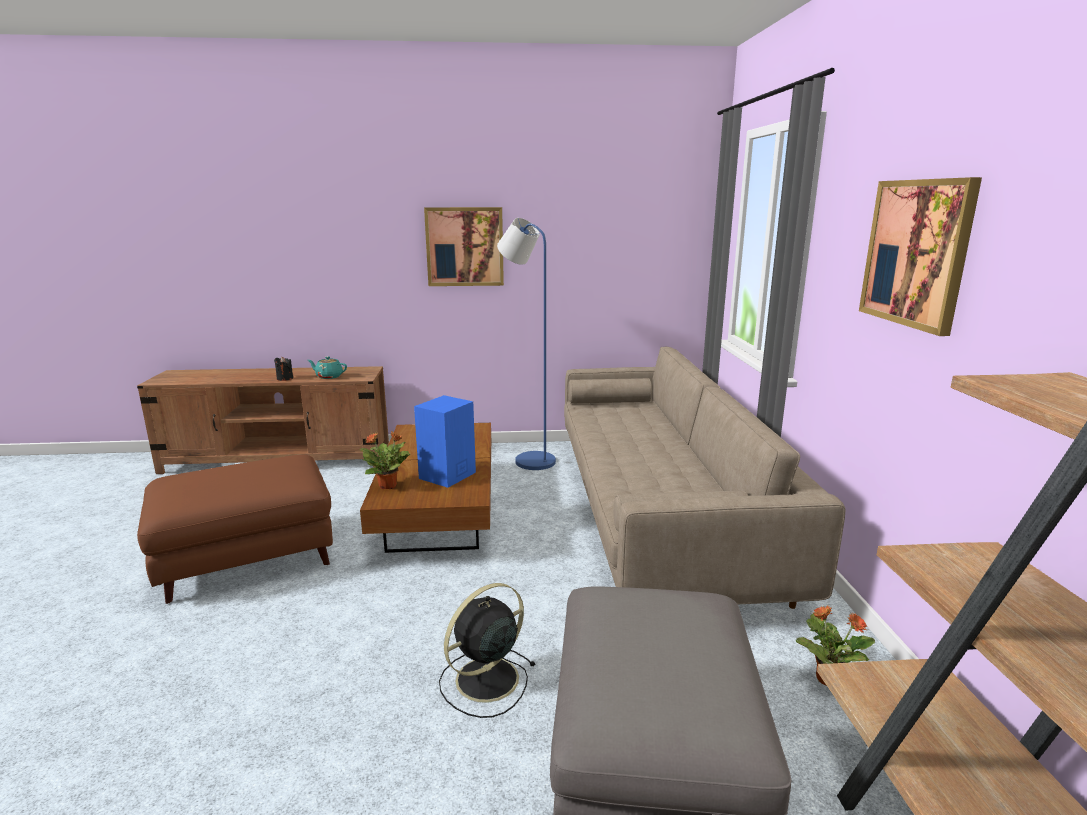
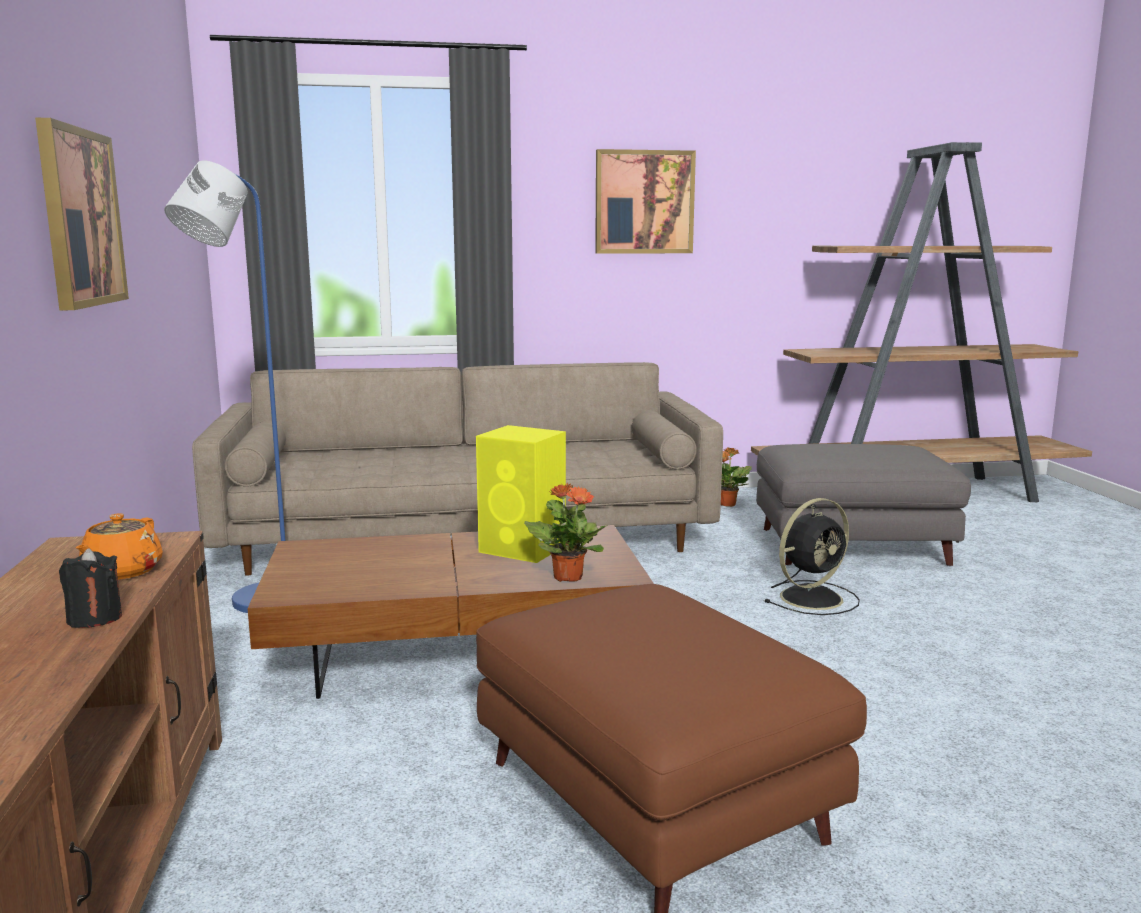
camera: 95 degrees left, 5 degrees down
turquoise teapot [308,356,347,379] -> orange teapot [75,513,163,580]
blue speaker [414,395,476,488] -> yellow speaker [476,425,566,563]
black fan [439,583,536,718] -> black fan turned 75 degrees counterclockwise [764,498,860,615]

